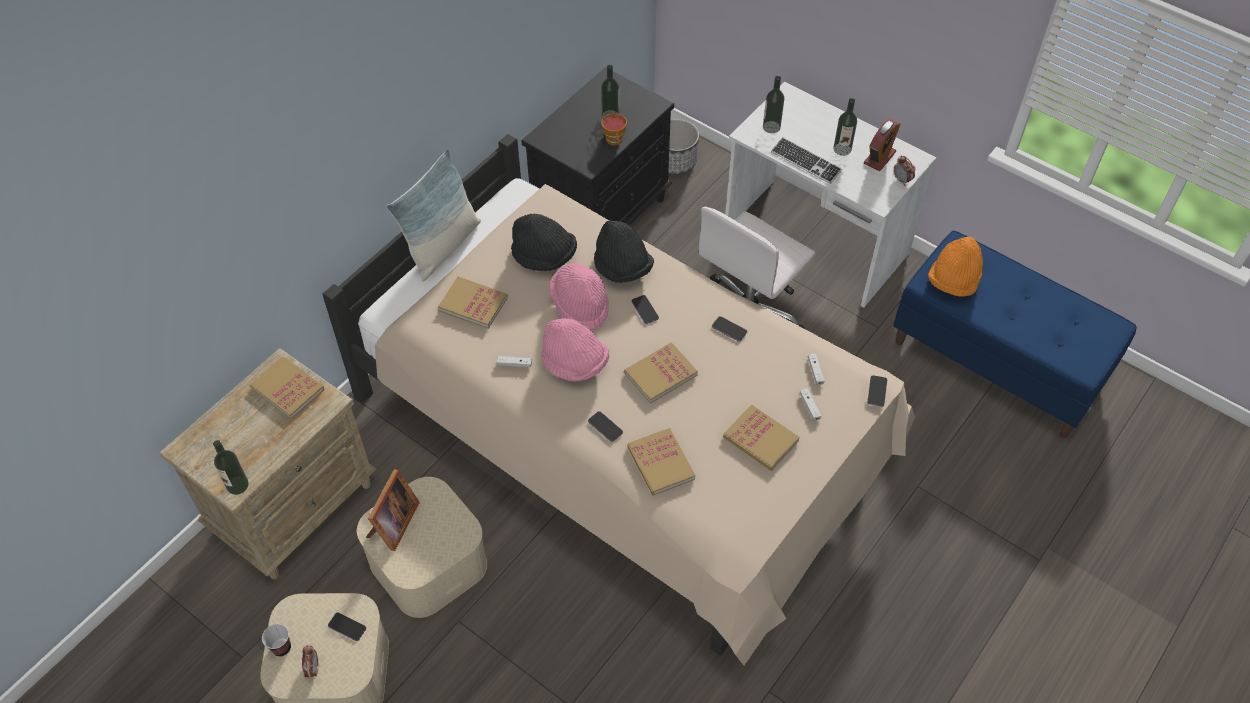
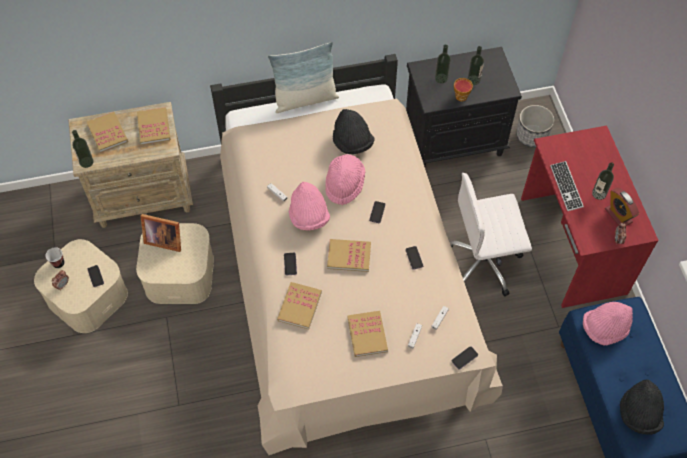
camera: 40 degrees right, 5 degrees up
picture frame [366,469,420,551] -> picture frame turned 45 degrees clockwise [141,214,181,252]
book [438,277,508,329] -> book moved to [87,112,128,153]
black hat [594,220,654,283] -> black hat moved to [620,379,664,435]
white desk [725,82,937,307] -> red desk [521,126,659,308]
bottle [763,76,784,133] -> bottle moved to [435,44,451,84]
alarm clock [864,119,900,171] -> alarm clock turned 75 degrees clockwise [605,187,639,226]
orange hat [928,237,983,296] -> pink hat [583,302,633,345]

